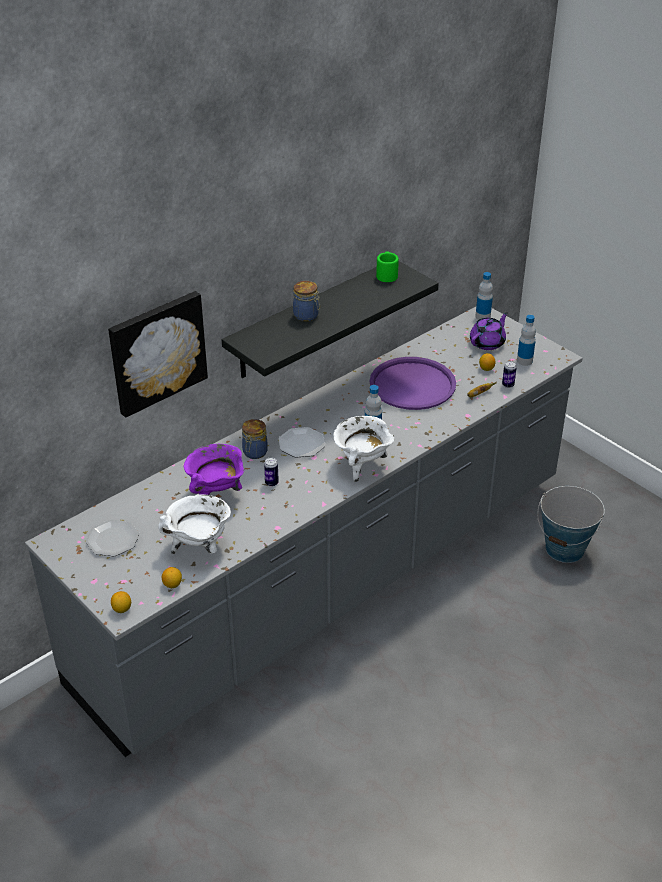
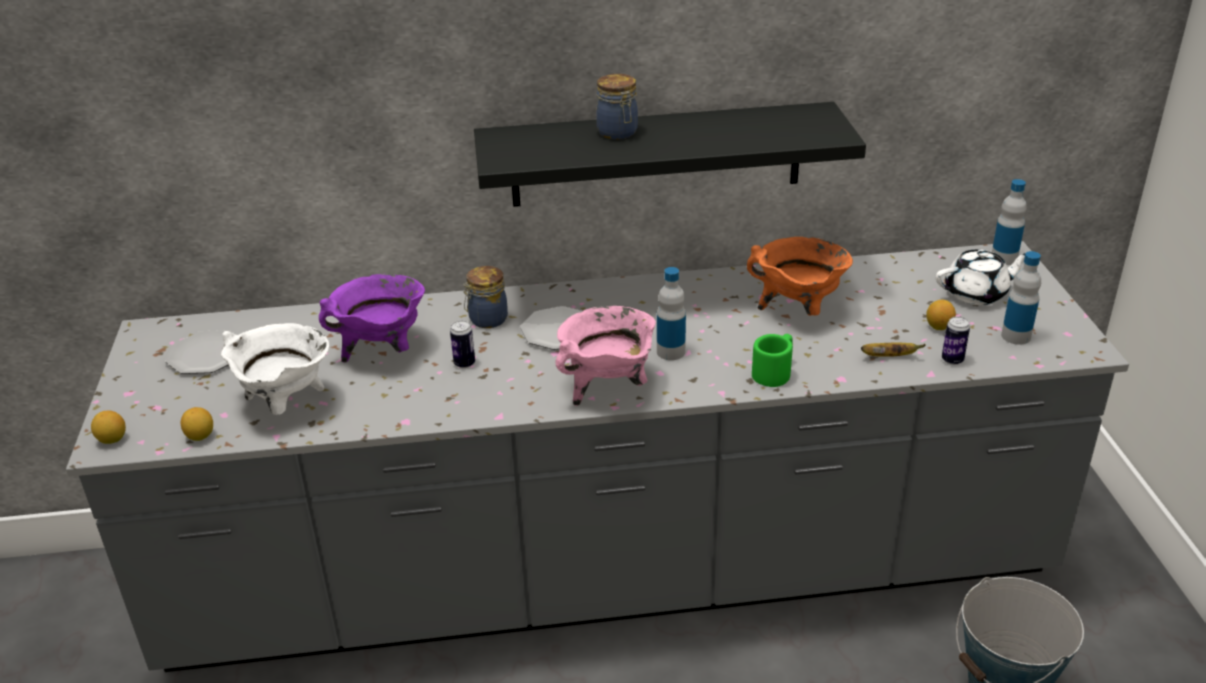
camera: 35 degrees right, 5 degrees down
picture [108,291,208,418] -> none
white cooking pot [333,416,394,482] -> pink cooking pot [555,306,656,406]
purple tray [370,357,456,410] -> orange cooking pot [747,237,853,316]
green mug [376,251,399,282] -> green mug moved to [752,334,793,387]
purple teapot [470,312,508,350] -> white teapot [936,250,1025,305]

